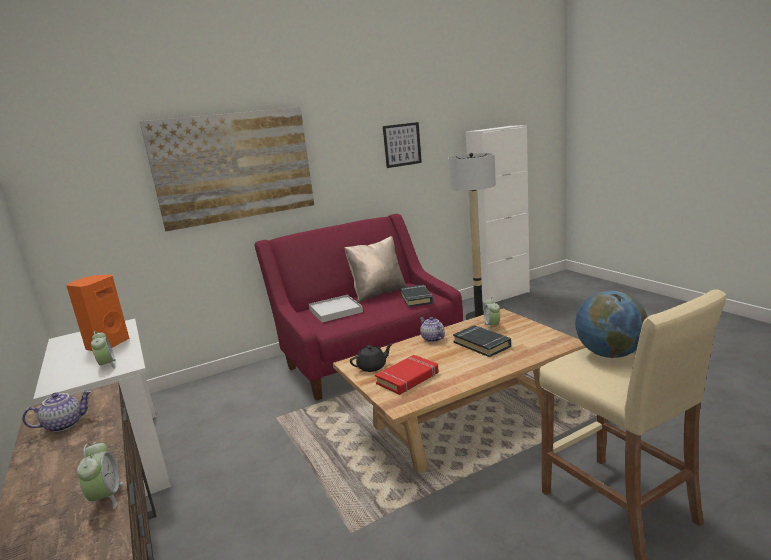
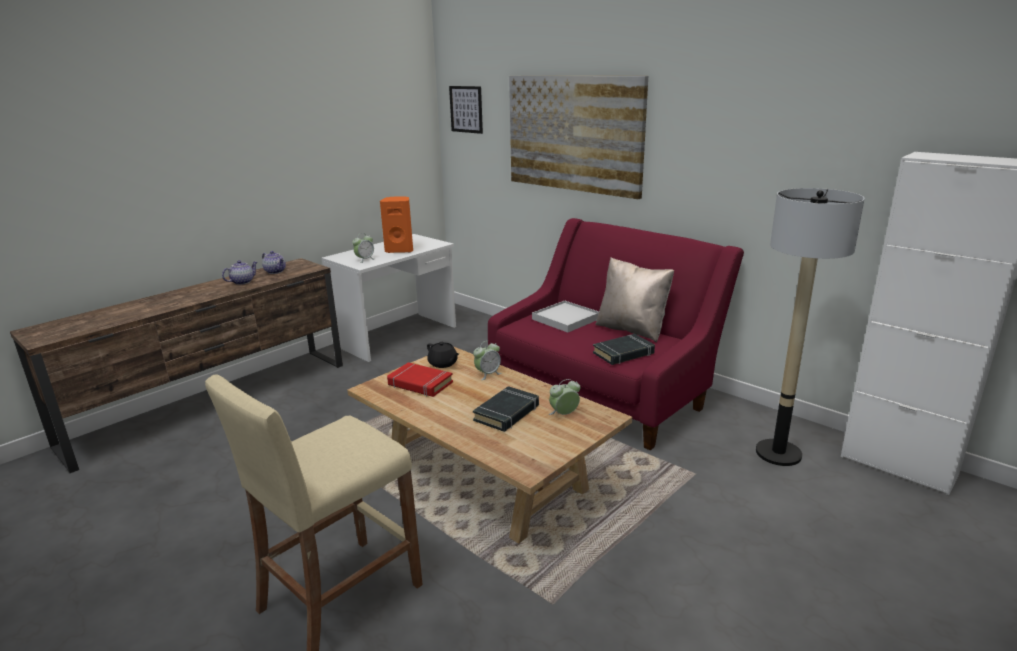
camera: 70 degrees right, 5 degrees up
alarm clock [77,442,123,509] -> alarm clock moved to [473,341,502,380]
picture [383,122,422,168] -> picture moved to [449,86,483,134]
teapot [420,317,445,342] -> teapot moved to [222,260,257,285]
globe [575,290,647,358] -> none

